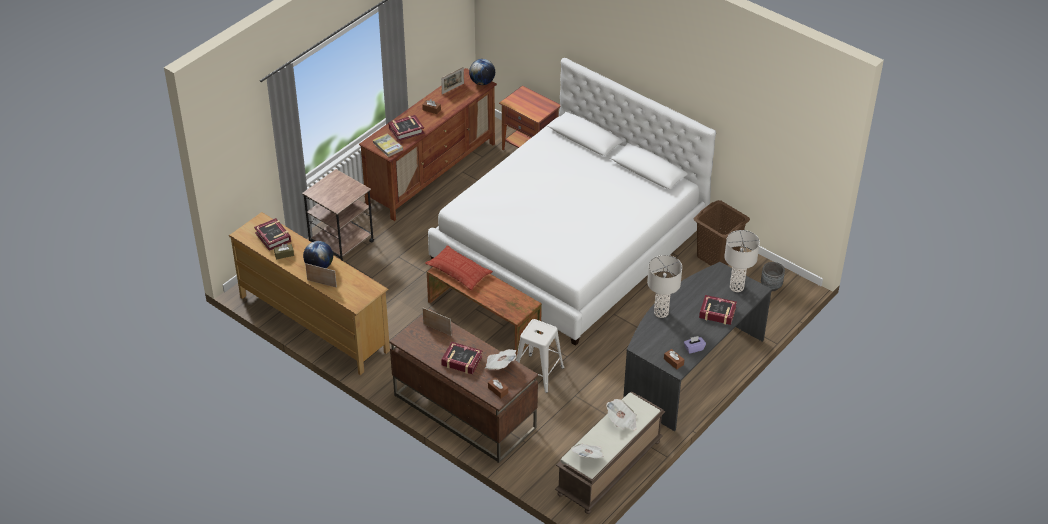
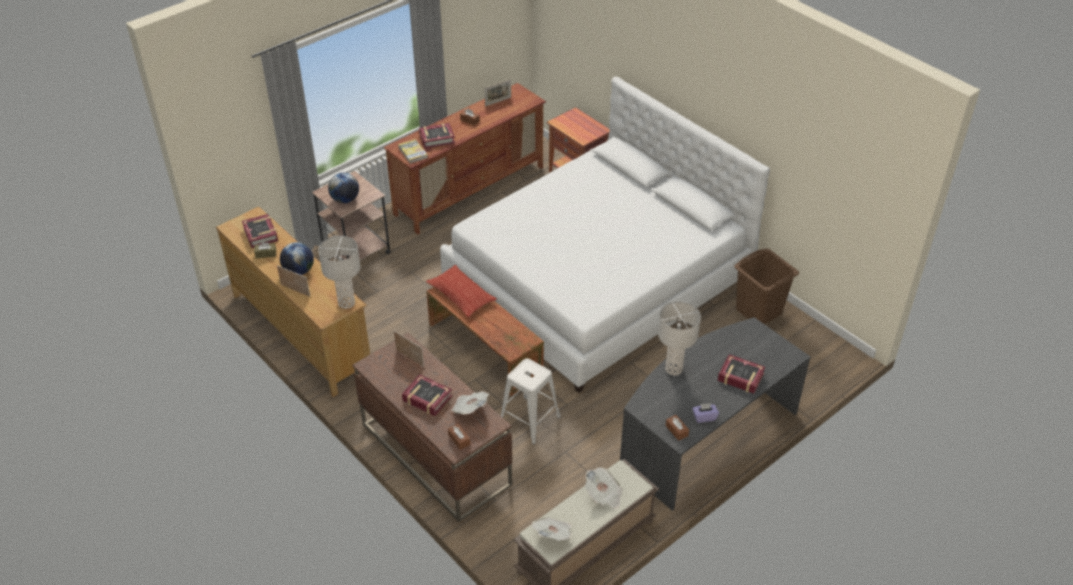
camera: 10 degrees right, 0 degrees up
globe [469,59,495,85] -> globe moved to [328,173,359,203]
white table lamp [724,230,760,292] -> white table lamp moved to [318,236,360,309]
grey planter [761,262,785,291] -> none

